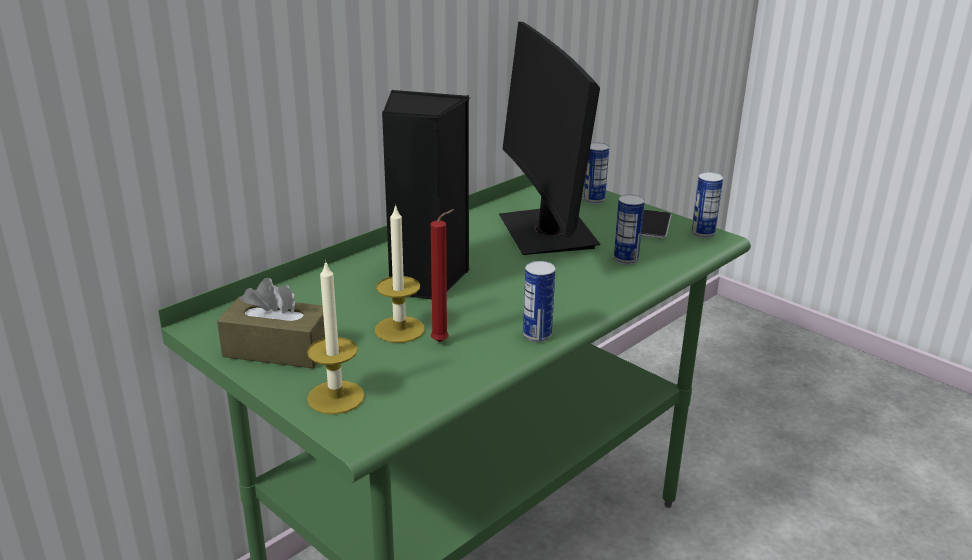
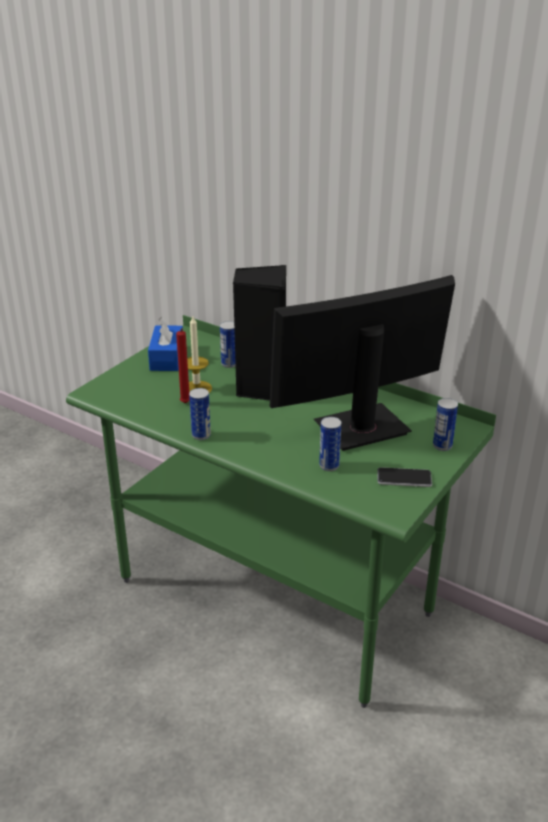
camera: 80 degrees right, 5 degrees up
brown tissue box [217,278,325,368] -> blue tissue box [148,317,183,371]
candle [307,260,365,414] -> none
can [691,172,723,238] -> can moved to [220,321,236,368]

